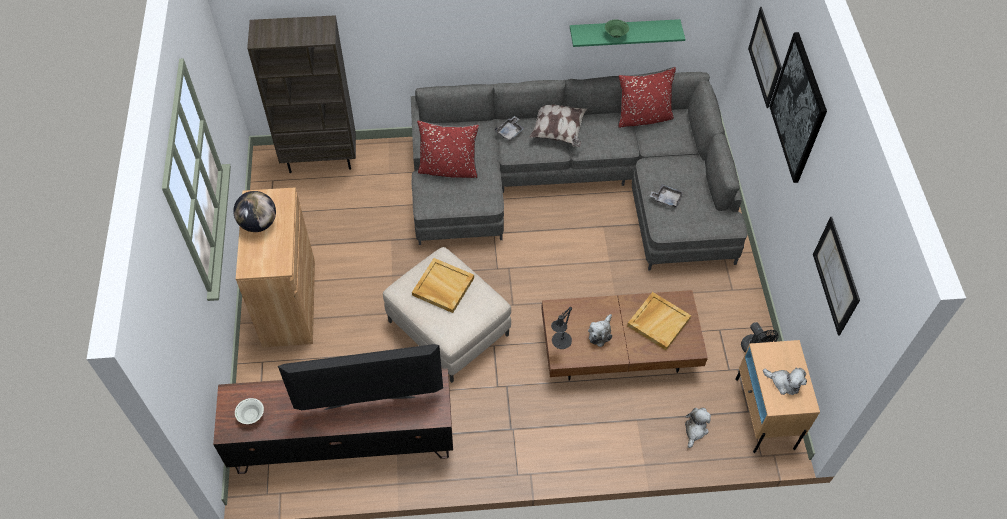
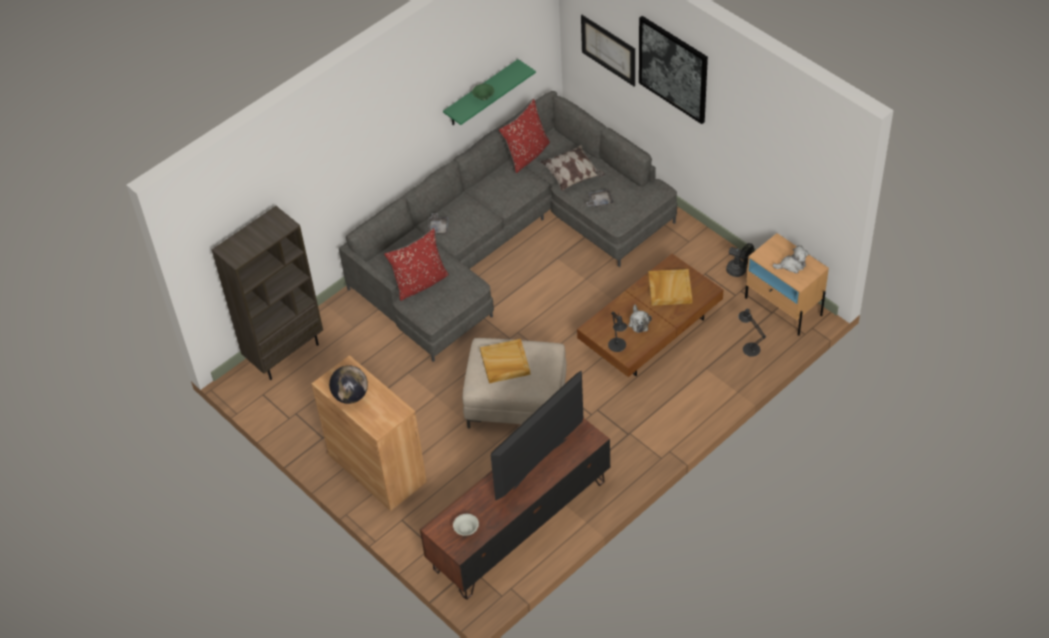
camera: 35 degrees left, 5 degrees down
pillow [530,104,587,147] -> pillow moved to [540,145,605,191]
plush toy [685,408,711,448] -> black table lamp [738,309,766,357]
picture [813,217,860,336] -> none

